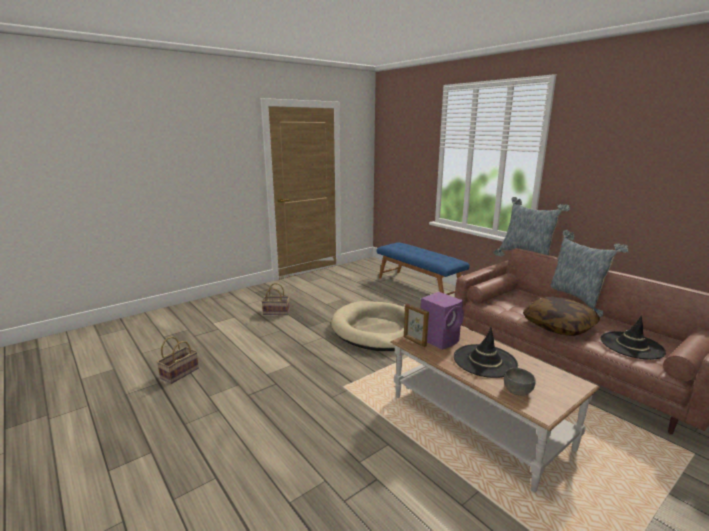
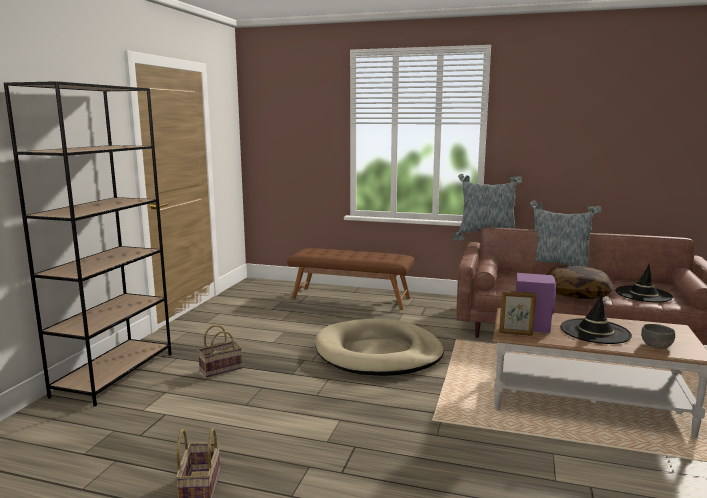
camera: 35 degrees left, 5 degrees down
blue bench [377,243,470,295] -> brown bench [287,248,414,310]
none -> beige bookcase [4,81,172,406]

